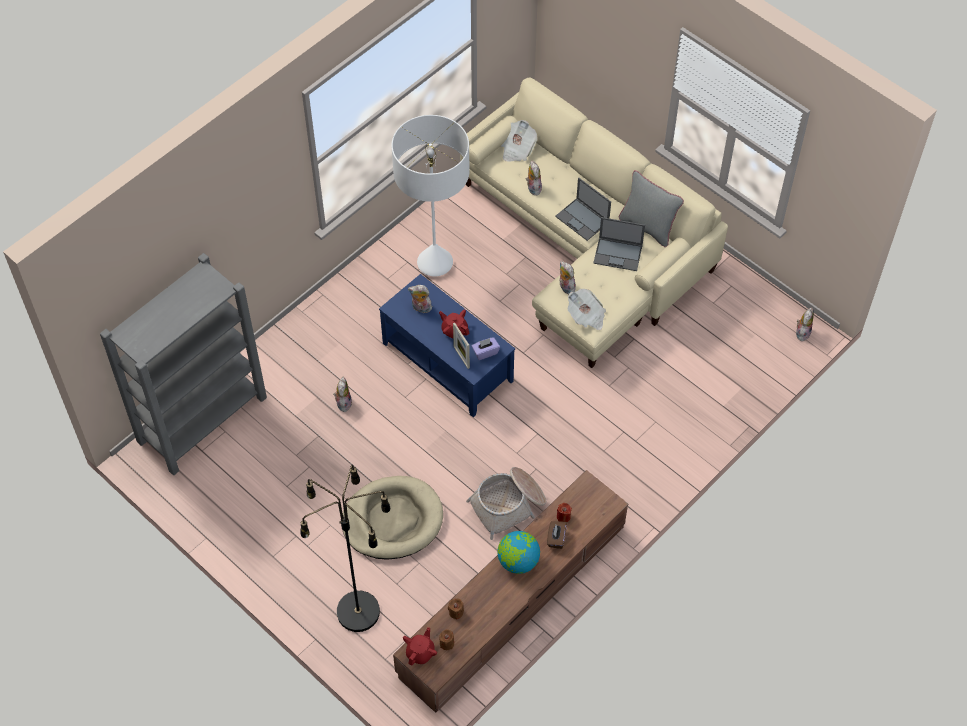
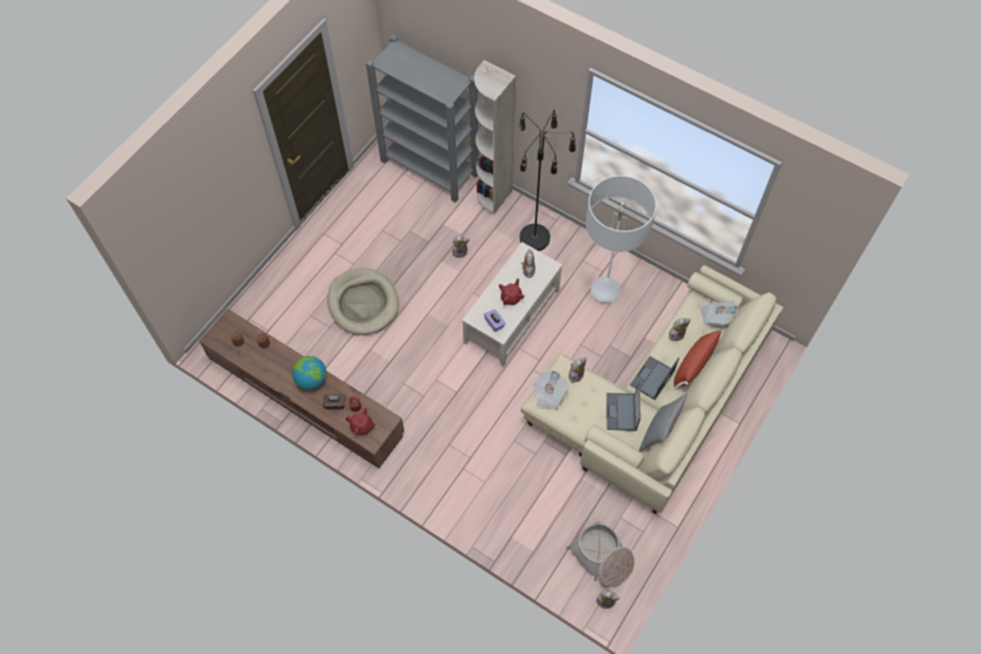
camera: 80 degrees right, 5 degrees up
floor lamp [300,464,390,632] -> floor lamp moved to [519,110,576,251]
blue coffee table [379,274,515,417] -> beige coffee table [462,242,563,367]
red teapot [403,627,437,666] -> red teapot moved to [346,407,376,435]
picture frame [453,322,470,369] -> none
basket [466,467,546,540] -> basket moved to [566,521,635,588]
none -> beige bookcase [474,60,516,214]
none -> red pillow [674,330,723,390]

